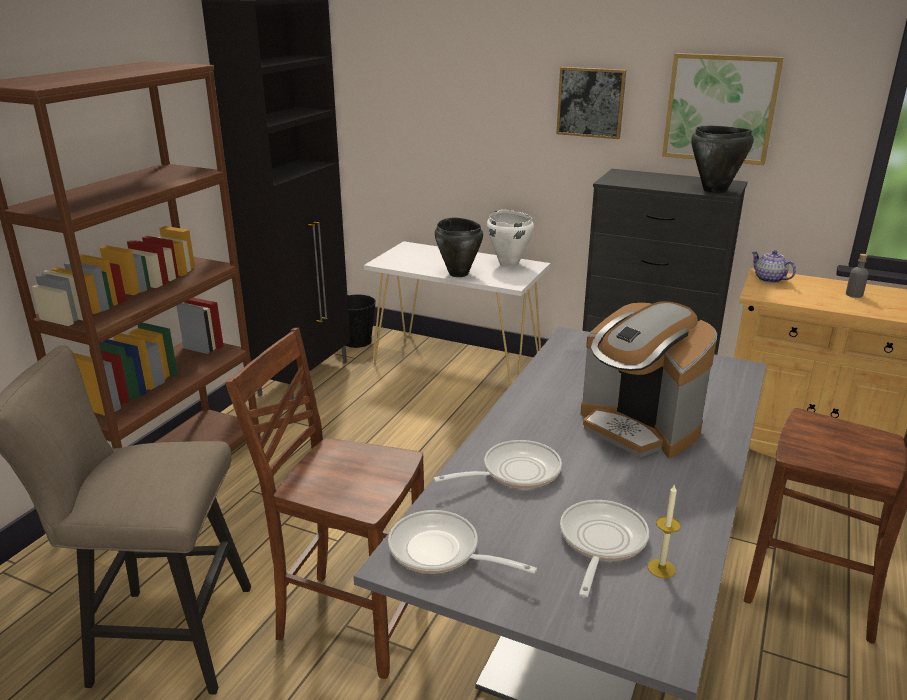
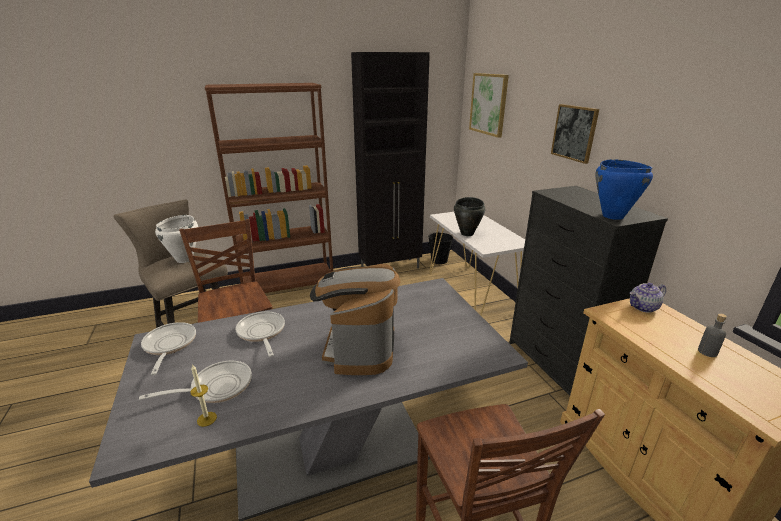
camera: 45 degrees right, 0 degrees up
frying pan [433,440,562,489] -> frying pan turned 135 degrees counterclockwise [236,311,285,357]
white cooking pot [487,210,534,268] -> white cooking pot moved to [155,215,198,263]
picture [662,53,784,165] -> picture moved to [469,73,509,138]
black cooking pot [691,126,754,193] -> blue cooking pot [595,159,653,220]
teapot [752,250,796,283] -> teapot turned 120 degrees counterclockwise [629,283,666,313]

